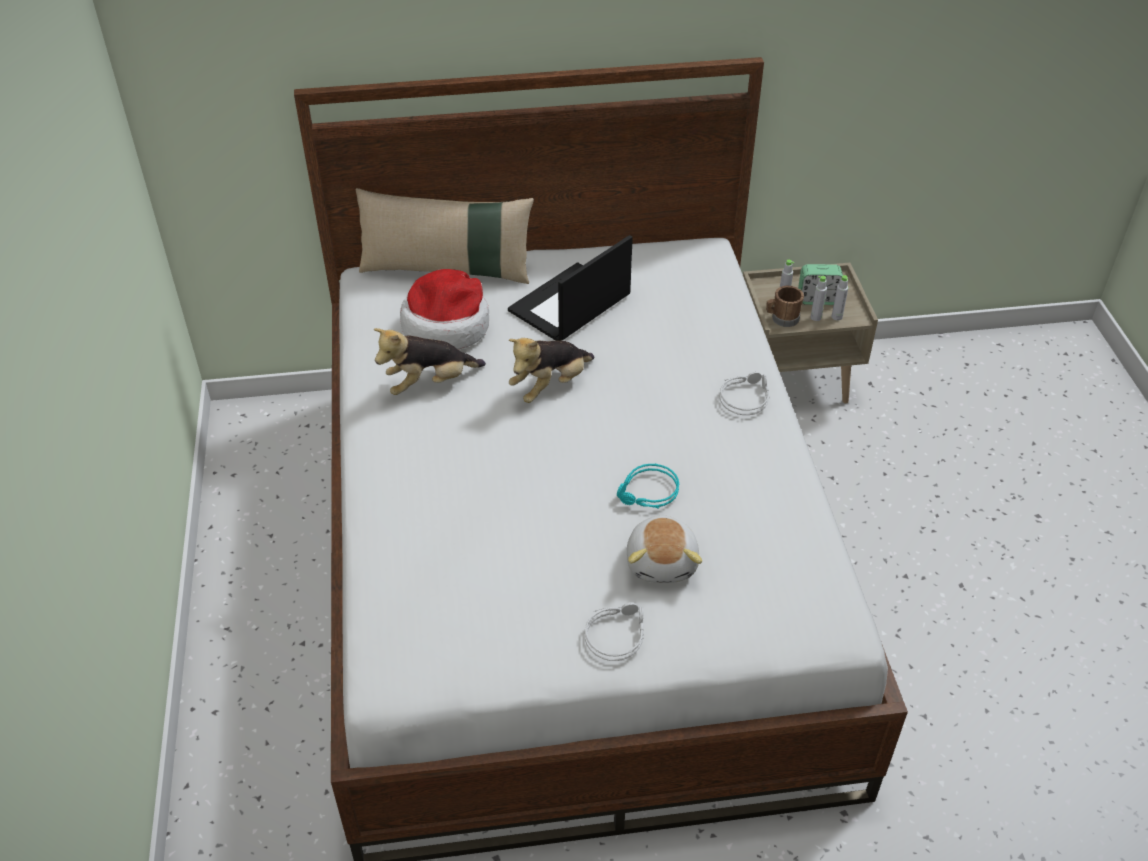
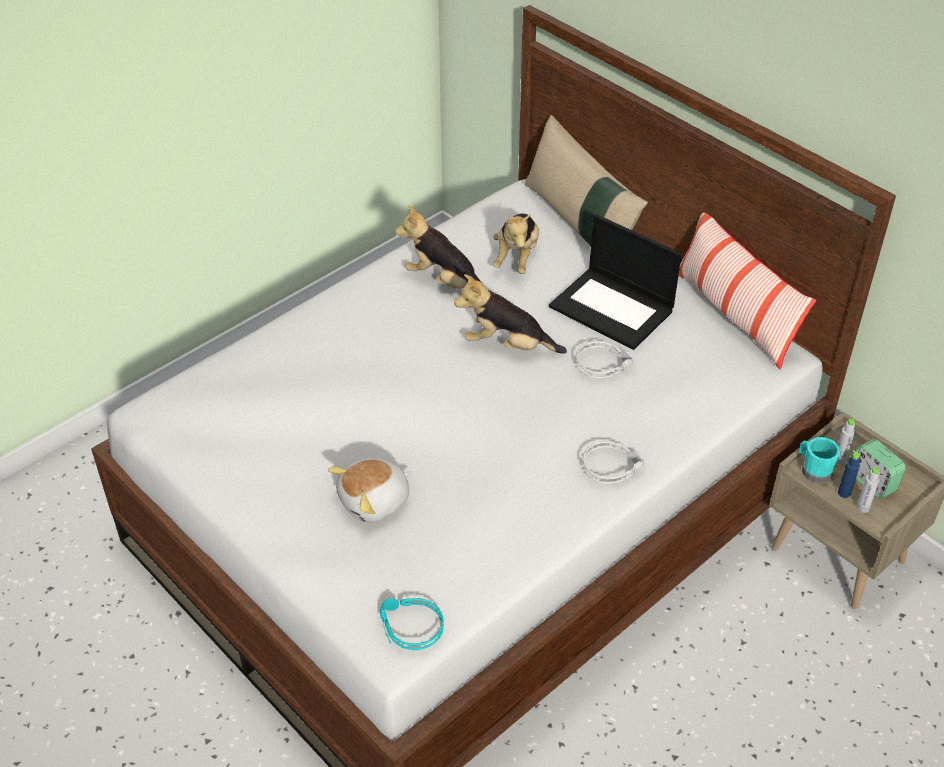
camera: 55 degrees right, 0 degrees up
hat [400,269,489,349] -> plush toy [493,213,539,274]
laptop [508,235,633,341] -> laptop turned 150 degrees counterclockwise [549,214,682,350]
grey headphones [585,603,644,661] -> grey headphones moved to [576,341,634,379]
turquoise headphones [617,464,679,508] -> turquoise headphones moved to [380,598,444,650]
brown mug [766,286,804,327] -> turquoise mug [799,437,840,484]
grey bottle [811,276,827,321] -> blue bottle [838,450,860,498]
none -> pillow [678,213,817,370]

